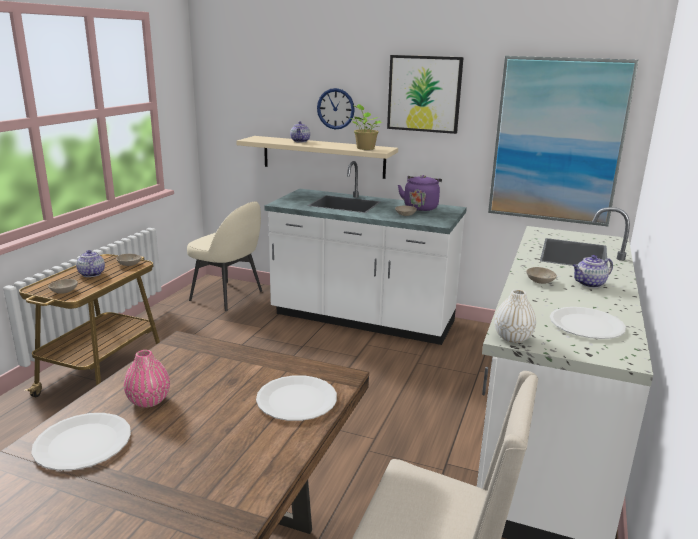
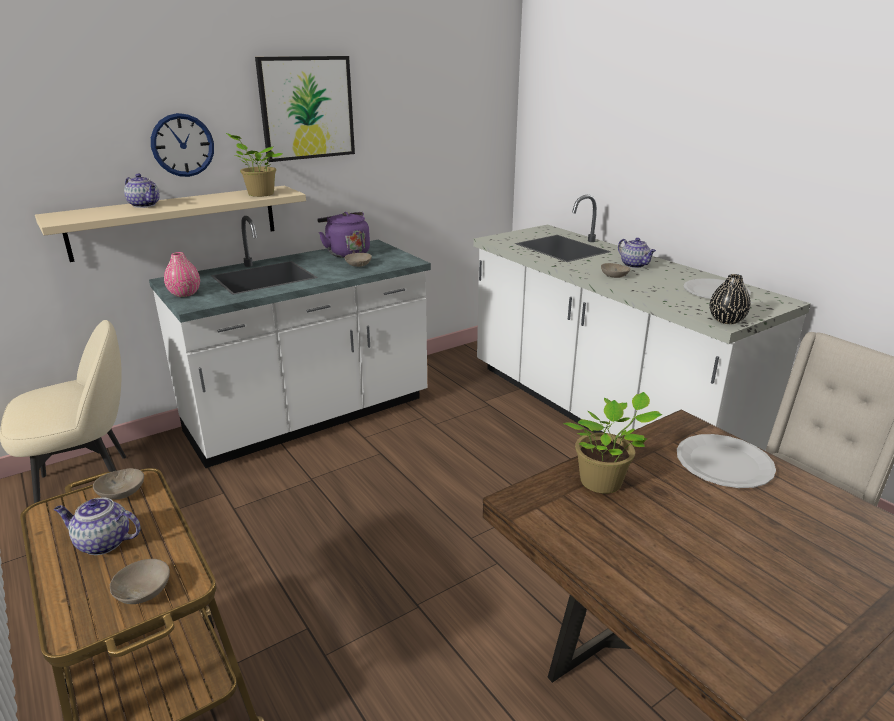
camera: 55 degrees left, 5 degrees up
white plate [31,413,131,471] -> none
pink vase [124,350,170,408] -> pink vase moved to [164,252,200,297]
picture [488,56,639,226] -> none
white vase [494,289,536,343] -> black vase [710,274,751,324]
teapot [572,255,613,288] -> teapot turned 45 degrees counterclockwise [618,238,656,268]
none -> potted plant [563,392,662,494]

